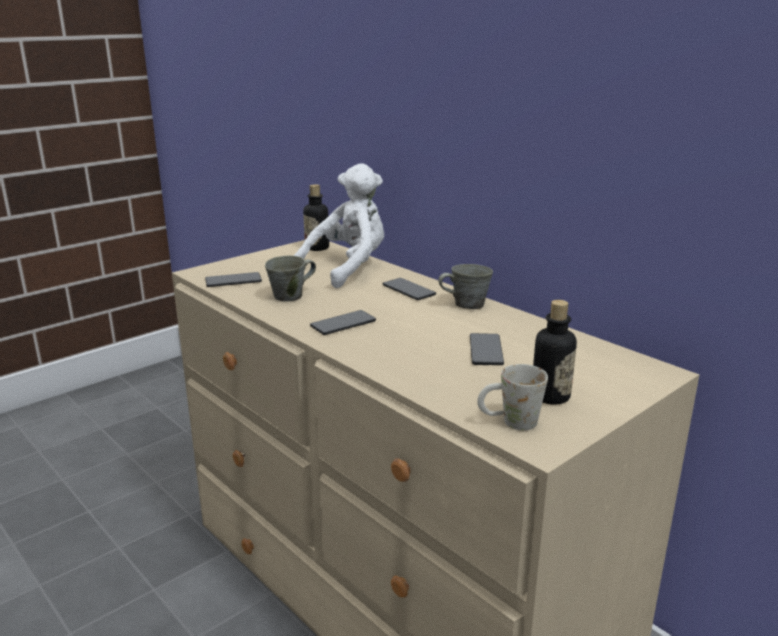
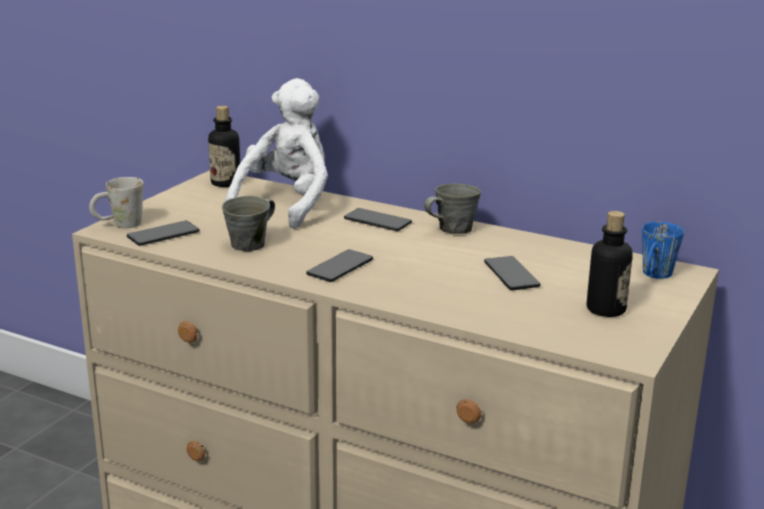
camera: 20 degrees left, 0 degrees up
white mug [477,364,548,430] -> white mug moved to [89,177,144,228]
none -> blue mug [642,222,684,279]

